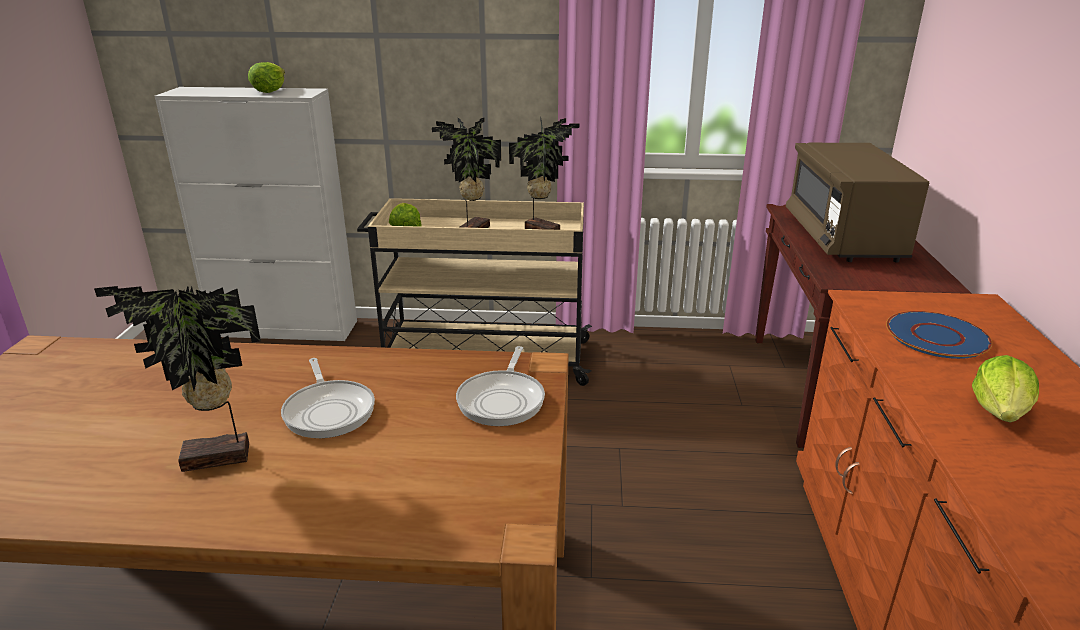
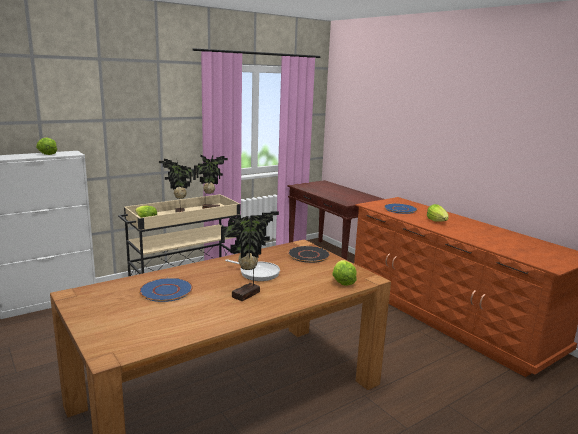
camera: 40 degrees left, 10 degrees down
frying pan [456,346,545,426] -> black plate [288,246,330,263]
brown microwave [786,143,929,262] -> none
none -> blue plate [139,278,193,302]
none -> lettuce [332,260,357,286]

